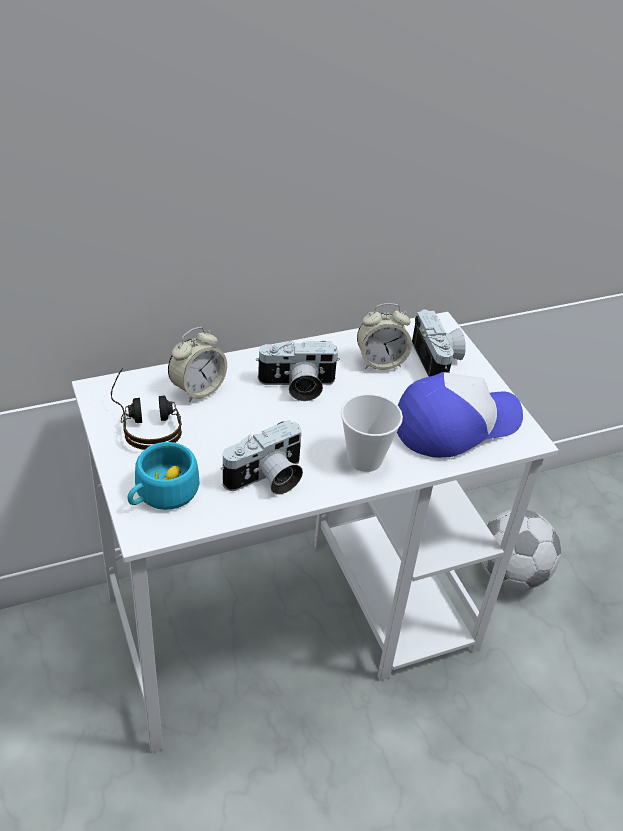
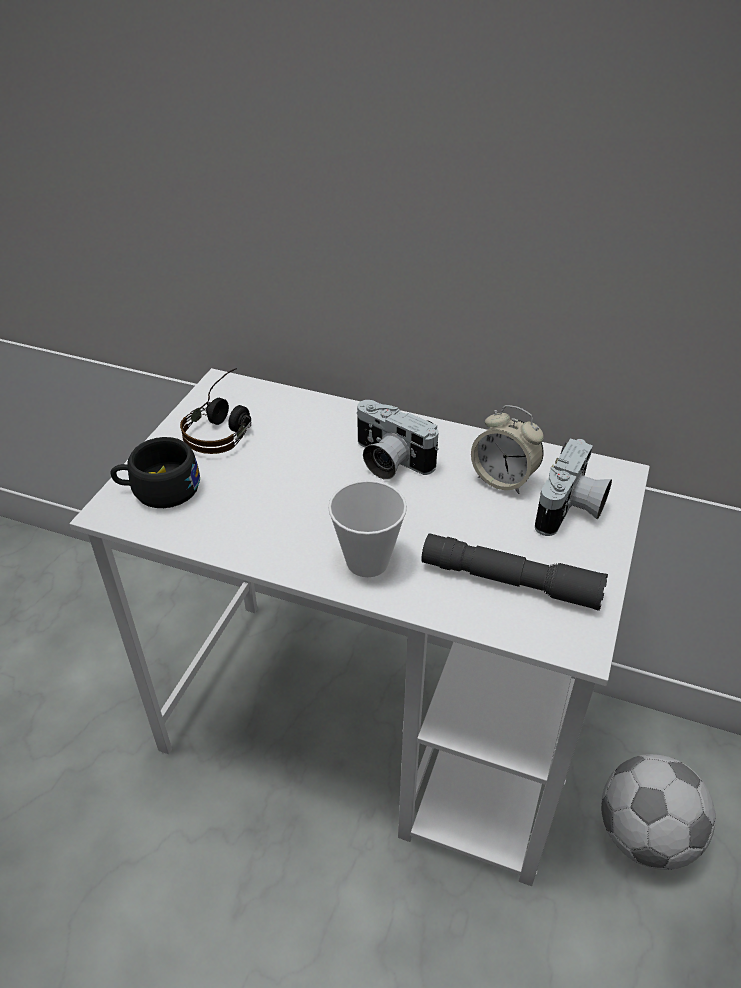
camera: 45 degrees right, 0 degrees up
turquoise cup [127,442,200,510] -> black cup [111,437,200,508]
alarm clock [168,327,227,402] -> none
camera [221,420,303,495] -> none
cap [397,372,523,458] -> grey flashlight [421,533,608,611]

